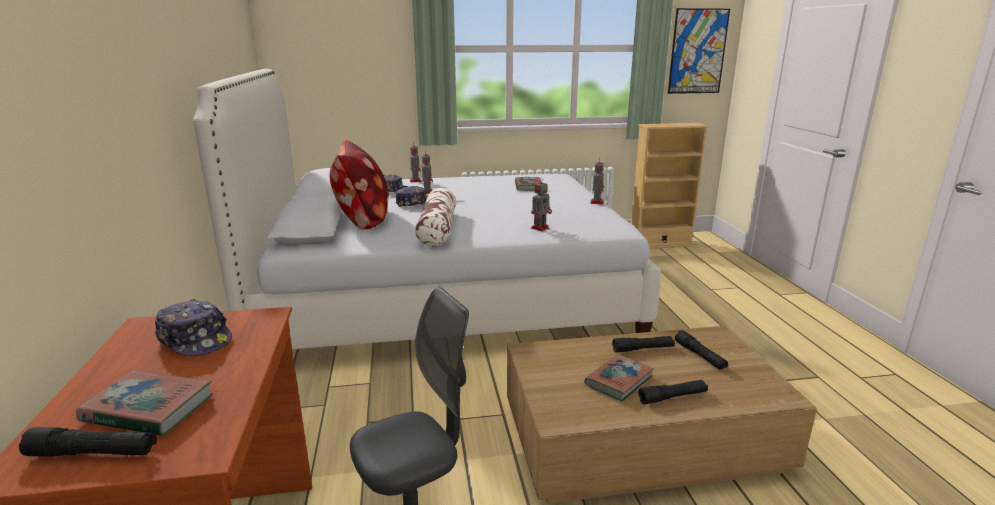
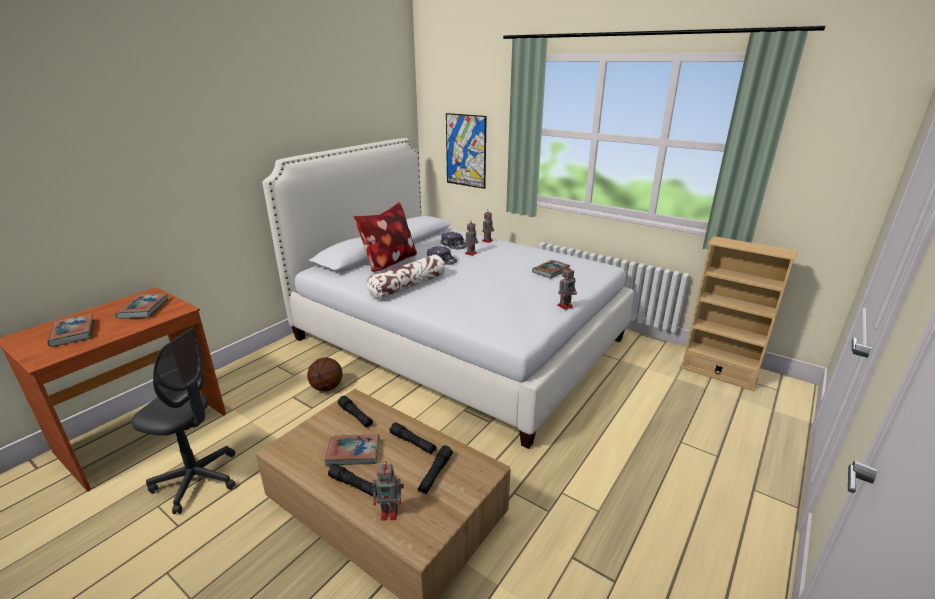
camera: 45 degrees right, 5 degrees up
black flashlight [19,427,157,457] -> black flashlight moved to [338,396,373,428]
cap [155,299,232,356] -> book [116,293,168,319]
toy robot [531,177,552,231] -> toy robot moved to [372,461,404,521]
picture [668,8,730,94] -> picture moved to [446,113,487,189]
none -> basketball [307,357,343,391]

